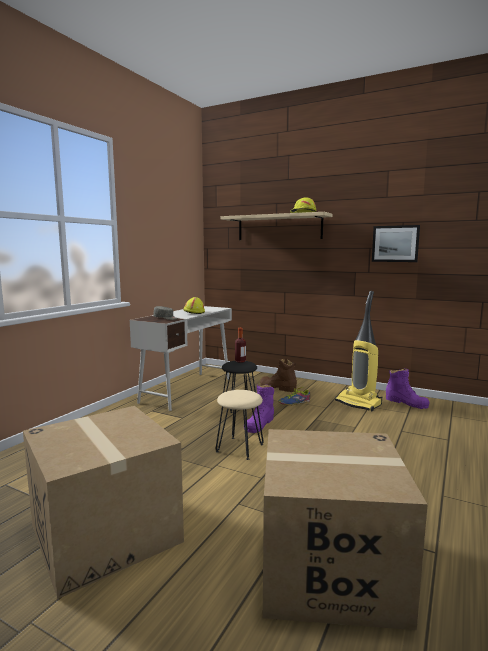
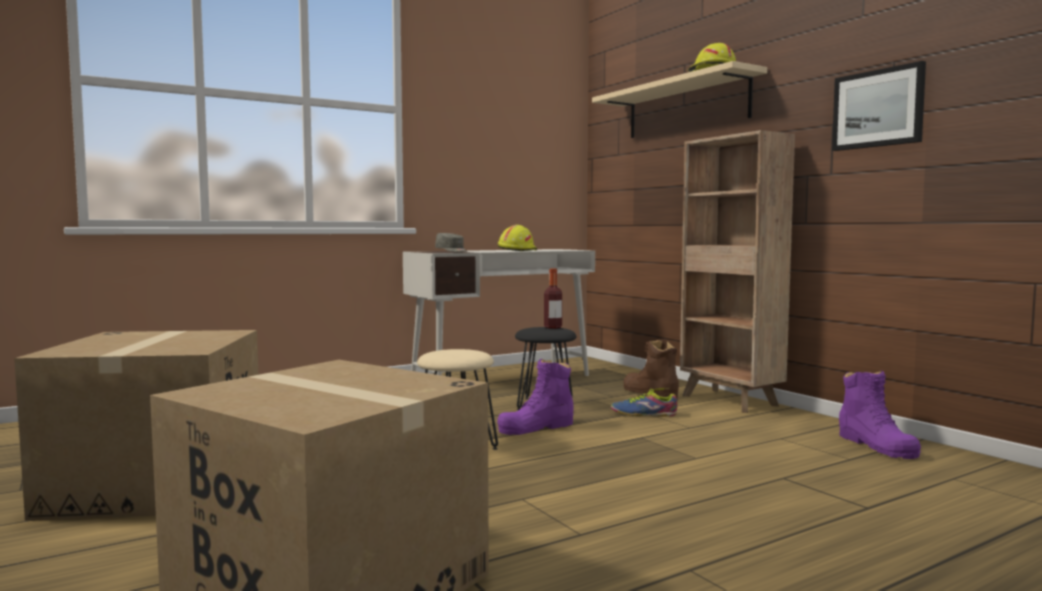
camera: 30 degrees right, 5 degrees down
vacuum cleaner [335,291,382,411] -> none
none -> brown bookcase [680,130,795,413]

